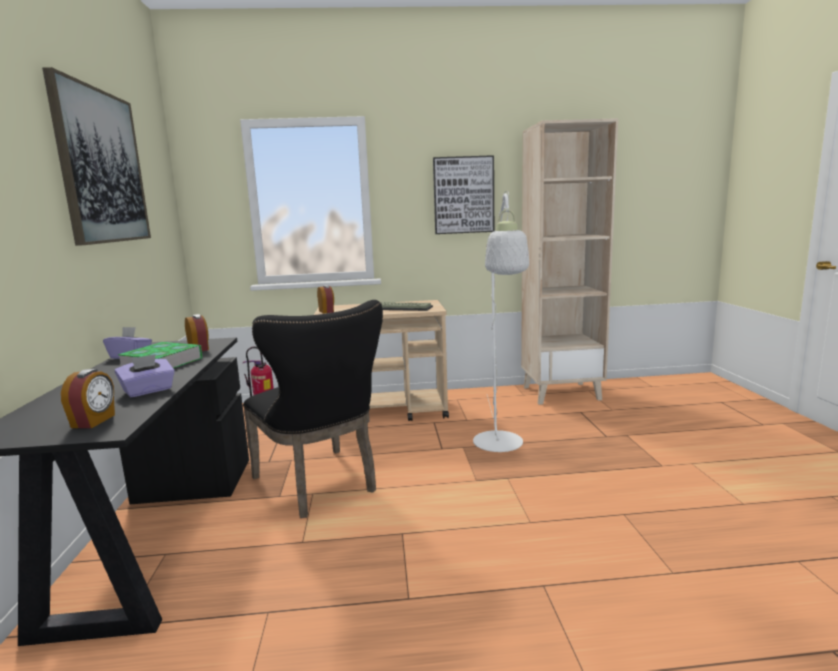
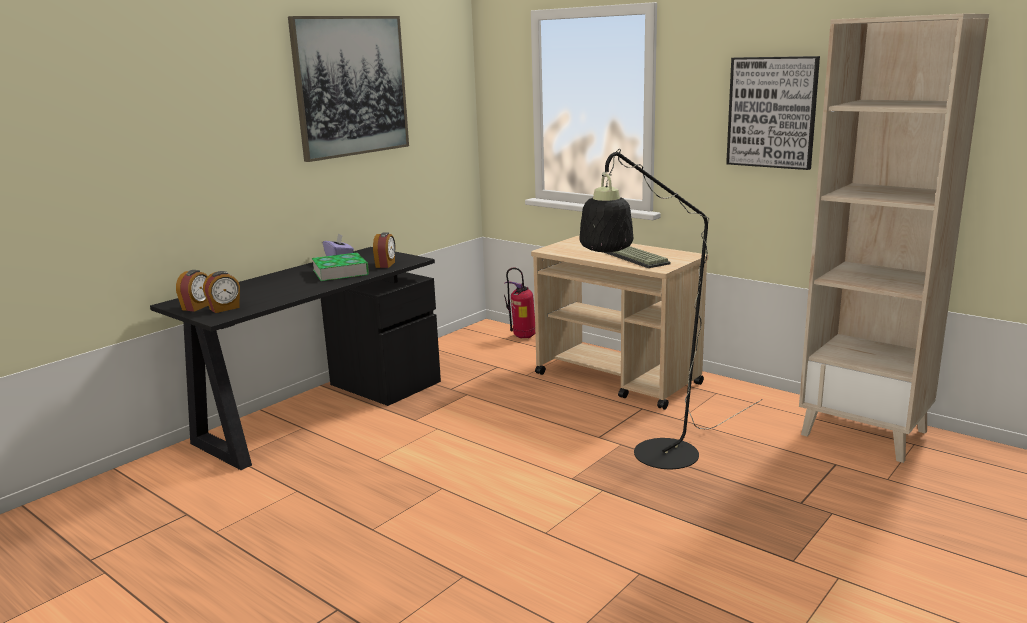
camera: 45 degrees right, 5 degrees up
purple tissue box [115,354,175,397] -> none
black chair [243,300,383,518] -> none
alarm clock [317,285,334,314] -> alarm clock moved to [176,270,208,312]
white floor lamp [473,191,529,452] -> black floor lamp [580,149,763,469]

